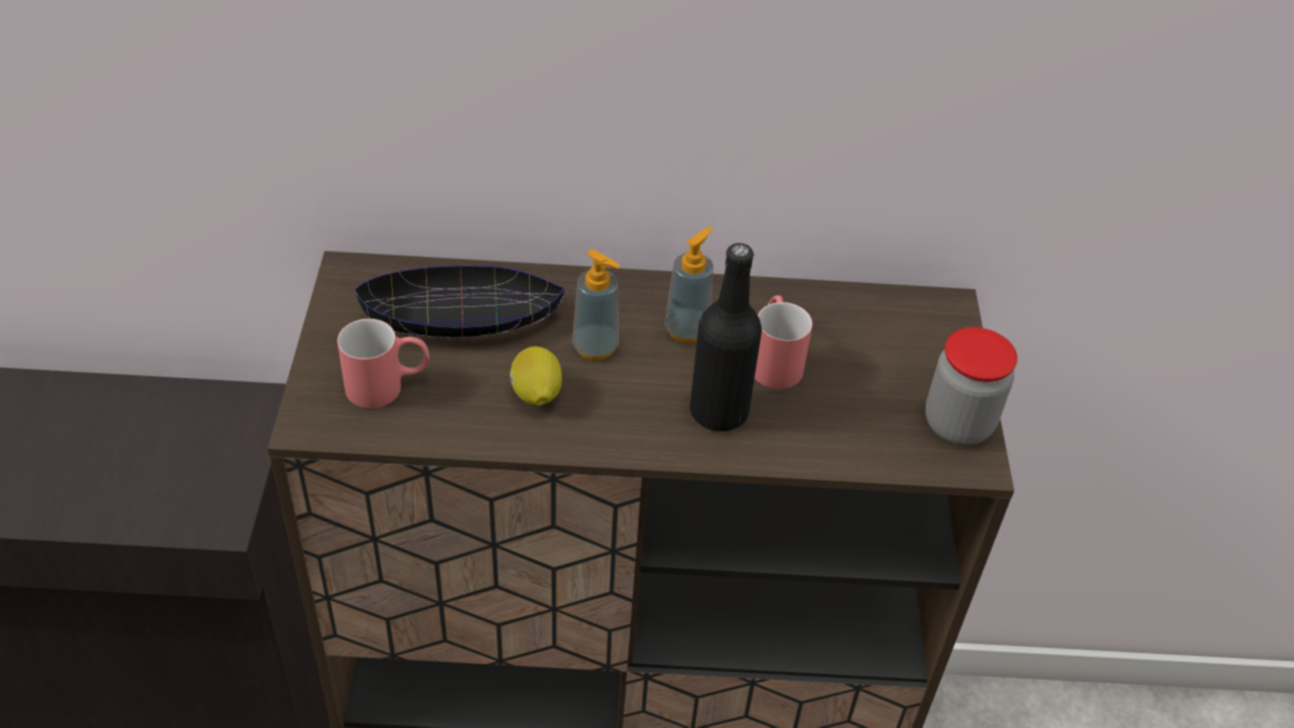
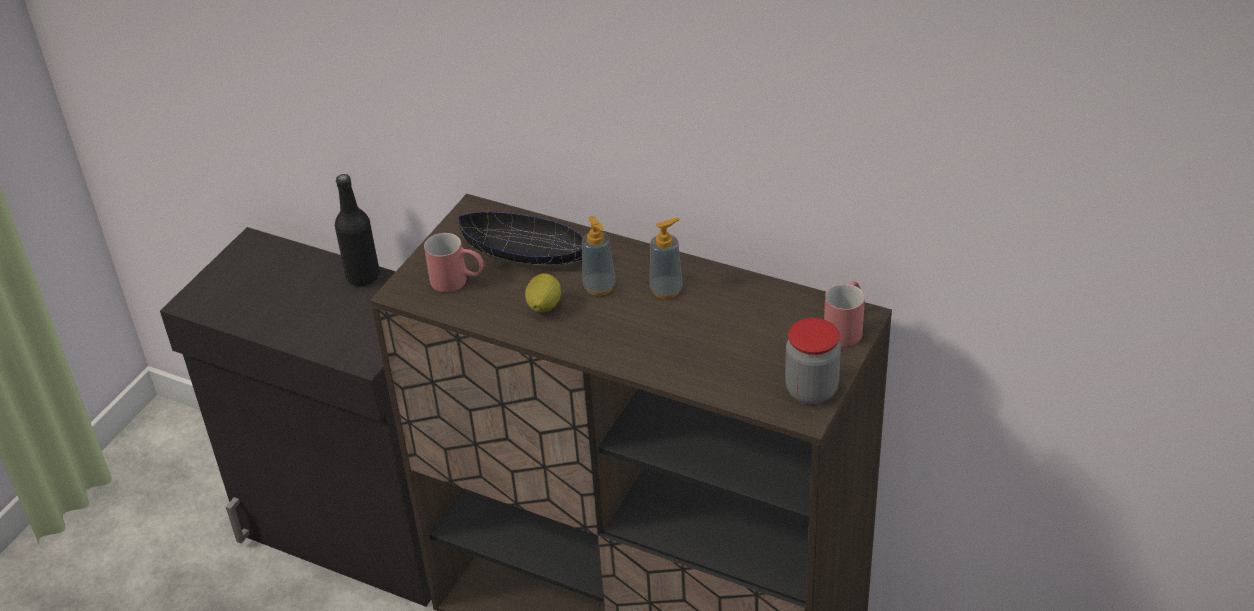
camera: 30 degrees right, 5 degrees down
black bottle [690,243,762,431] -> black bottle moved to [335,174,380,286]
red mug [755,295,812,389] -> red mug moved to [824,281,865,347]

